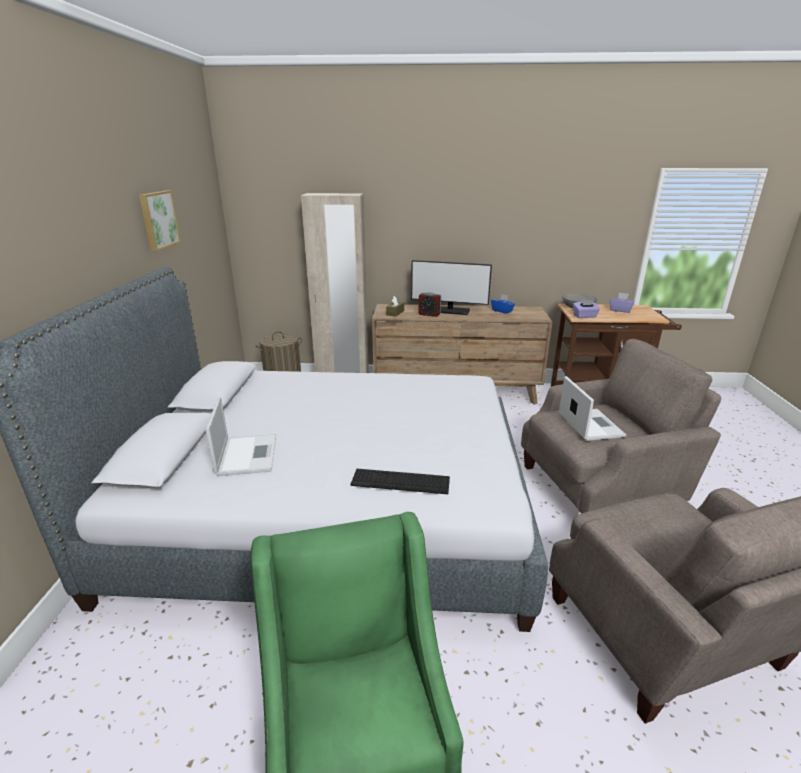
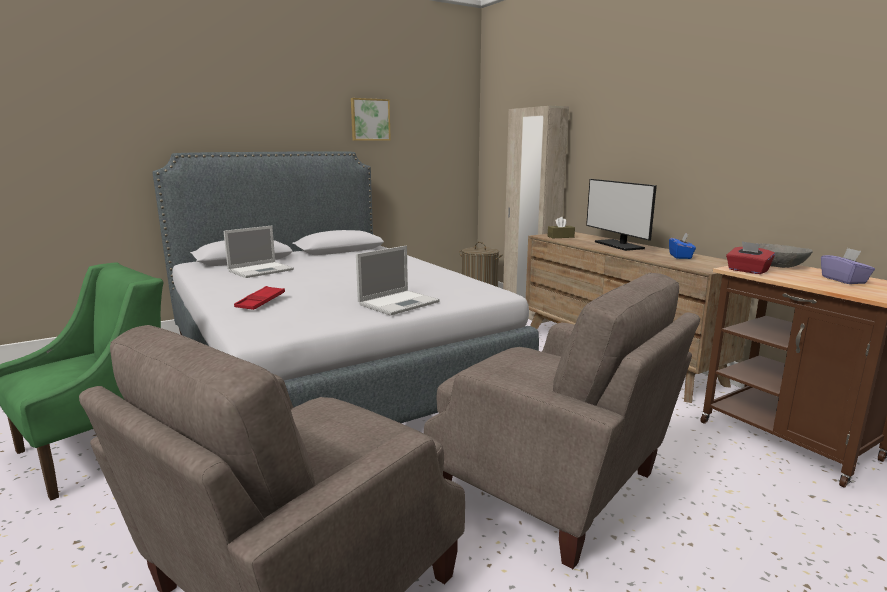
camera: 55 degrees right, 10 degrees down
keyboard [350,469,450,494] -> red tray [234,286,285,310]
alarm clock [418,292,441,317] -> none
laptop [559,376,626,441] -> laptop moved to [356,245,440,316]
purple tissue box [573,300,600,318] -> red tissue box [726,241,775,274]

